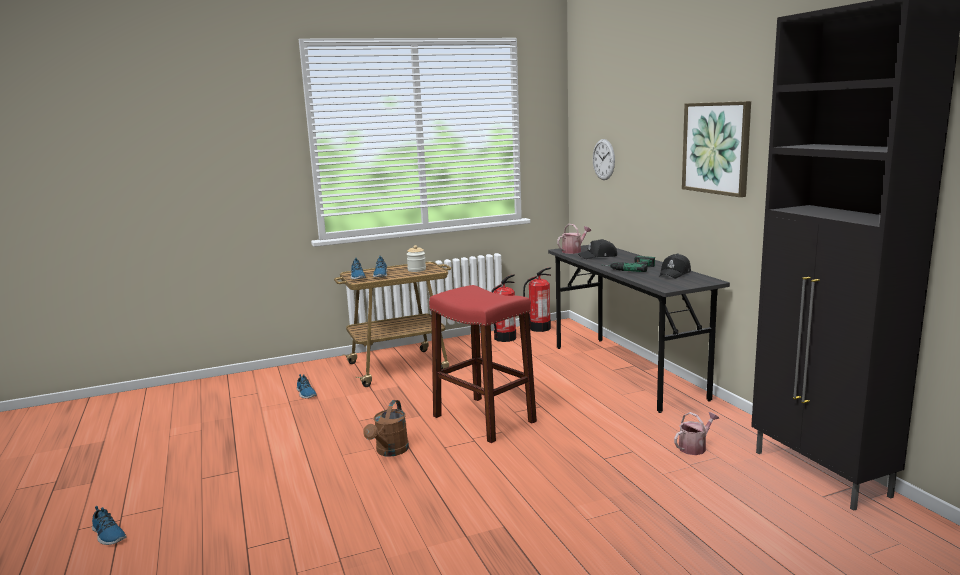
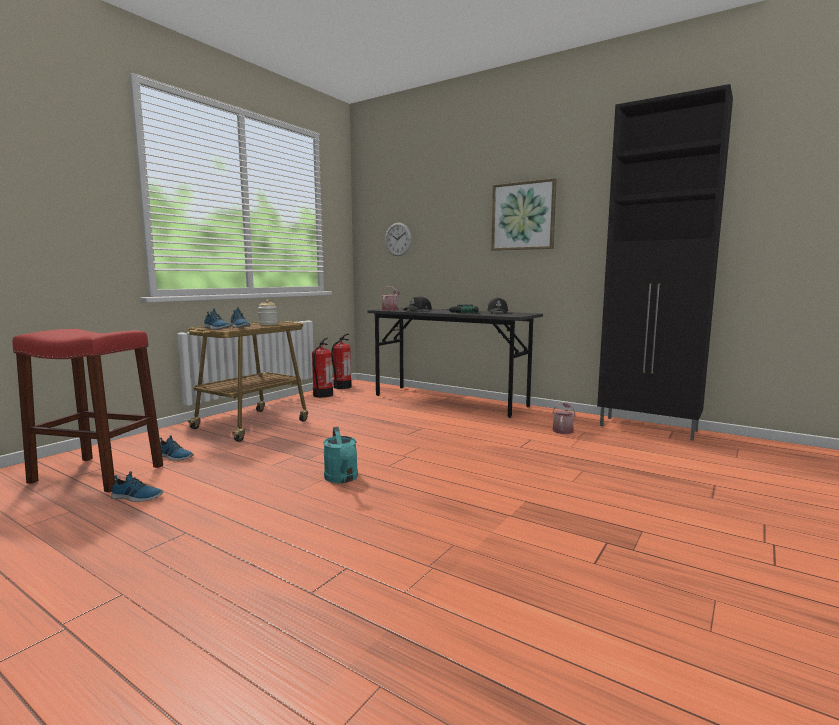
camera: 35 degrees left, 5 degrees down
shoe [92,506,127,545] -> shoe moved to [111,471,163,502]
brown watering can [363,400,409,457] -> turquoise watering can [323,427,358,483]
red stool [429,285,537,443] -> red stool moved to [12,329,163,493]

